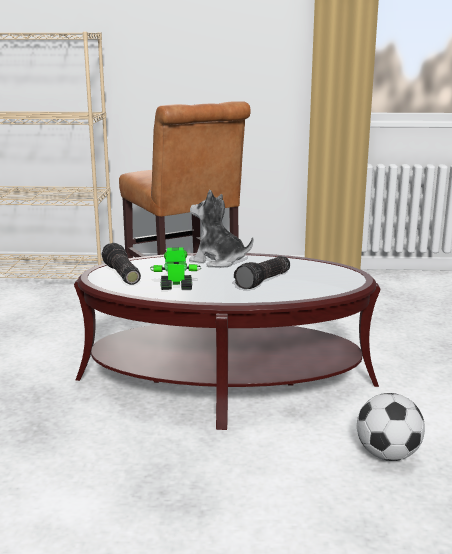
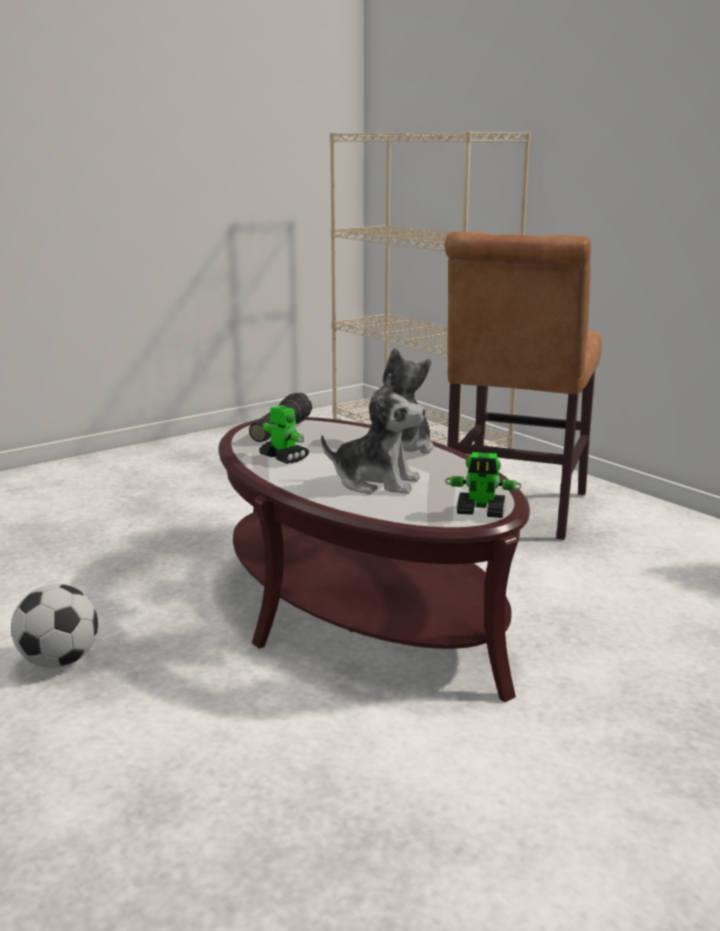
camera: 50 degrees right, 0 degrees up
flashlight [234,256,290,289] -> plush toy [321,374,425,494]
football [357,393,425,461] -> football moved to [11,584,98,668]
none -> toy robot [445,452,522,518]

